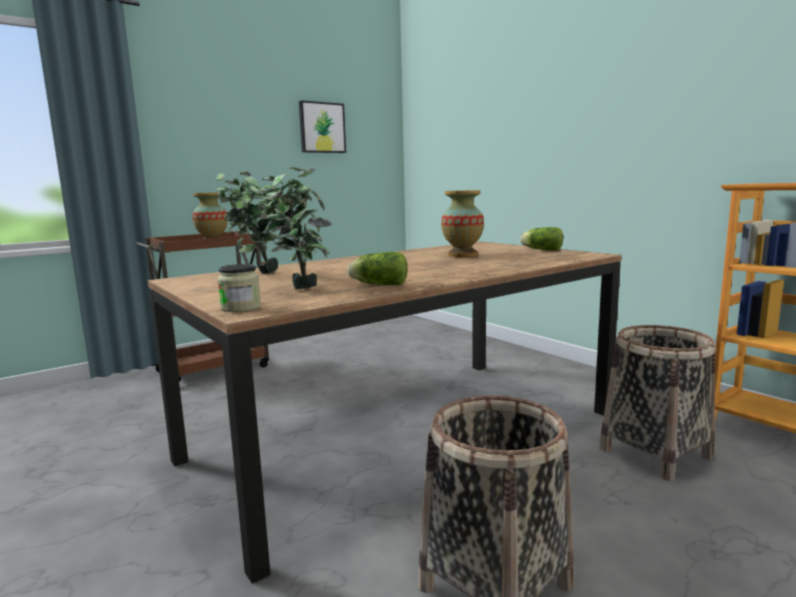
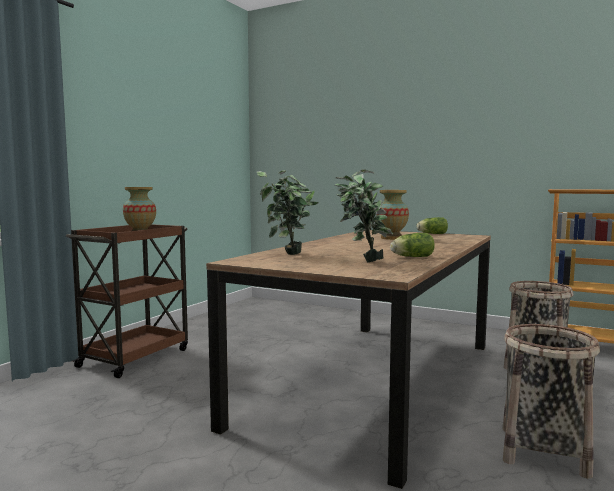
camera: 25 degrees left, 5 degrees down
jar [218,264,261,312] -> none
picture [299,100,346,153] -> none

